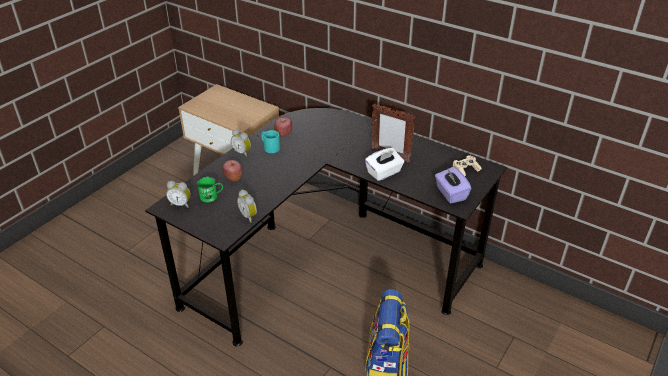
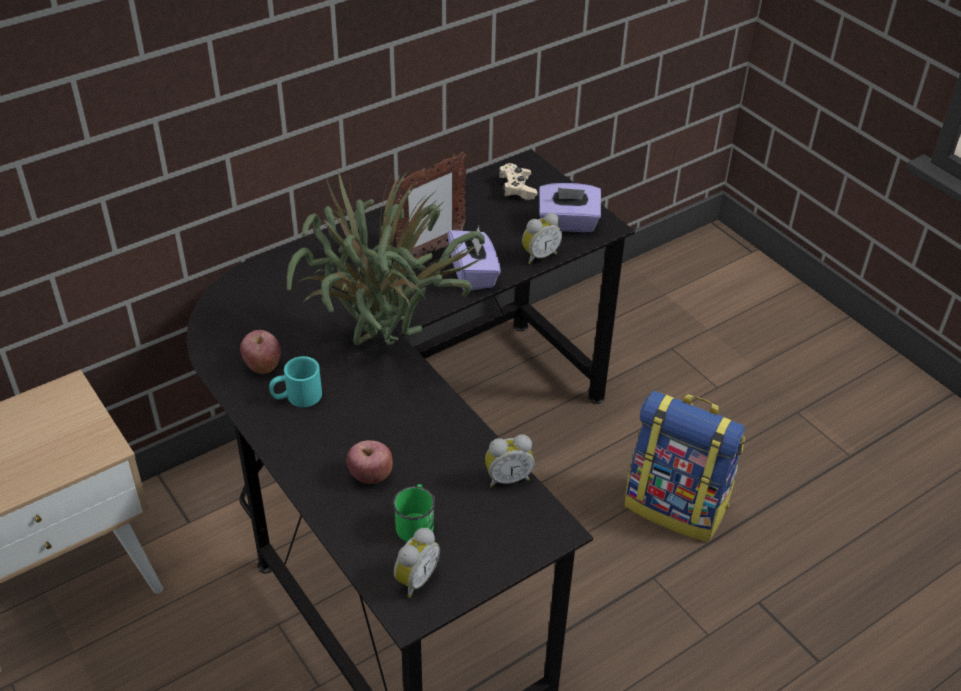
camera: 70 degrees left, 5 degrees up
alarm clock [231,129,251,157] -> alarm clock moved to [522,213,562,264]
white tissue box [365,148,404,181] -> purple tissue box [448,226,501,291]
none -> potted plant [287,170,485,345]

